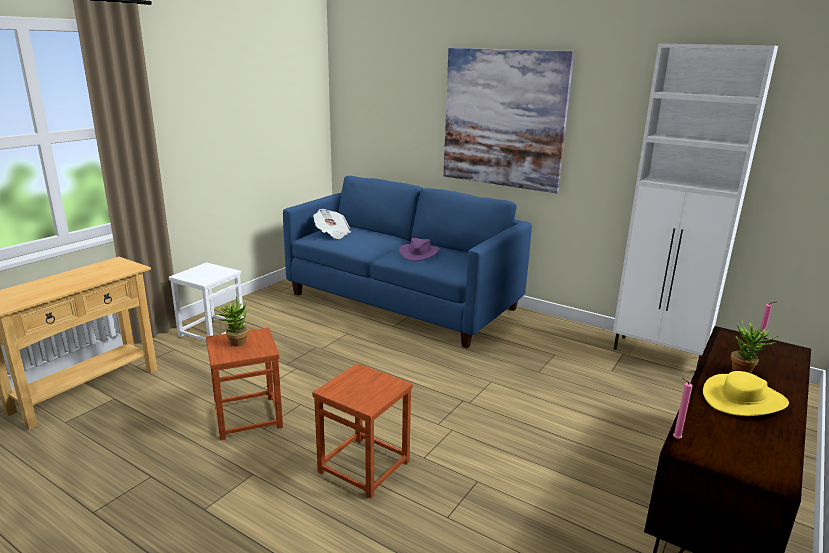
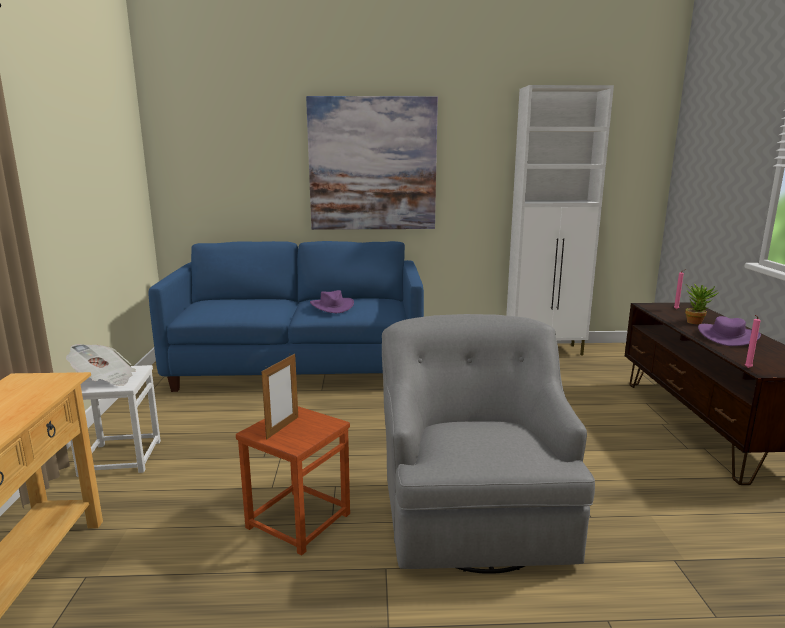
camera: 35 degrees left, 5 degrees down
potted plant [214,297,249,346] -> picture frame [261,354,298,440]
brown stool [312,363,413,499] -> grey armchair [382,314,595,574]
newspaper [313,209,351,239] -> newspaper moved to [66,344,136,386]
yellow hat [703,371,789,416] -> purple hat [698,316,761,346]

